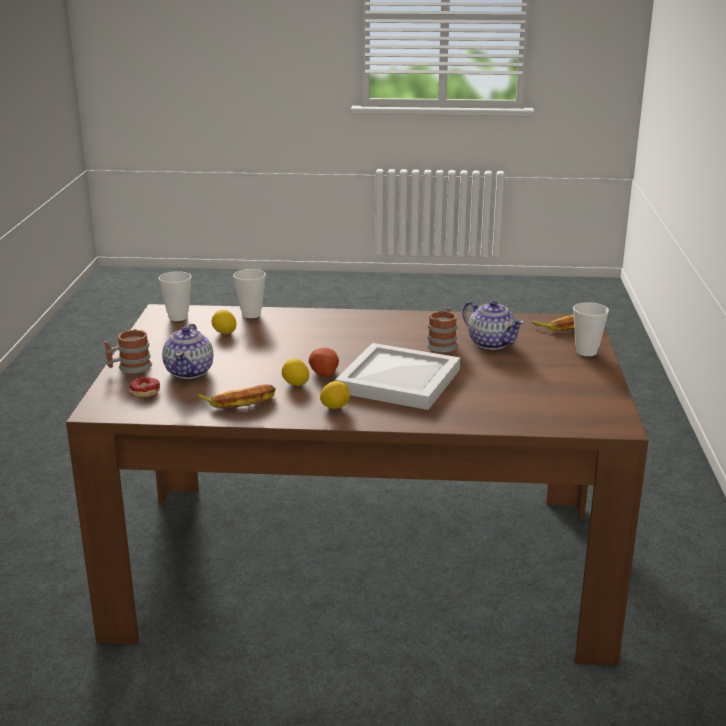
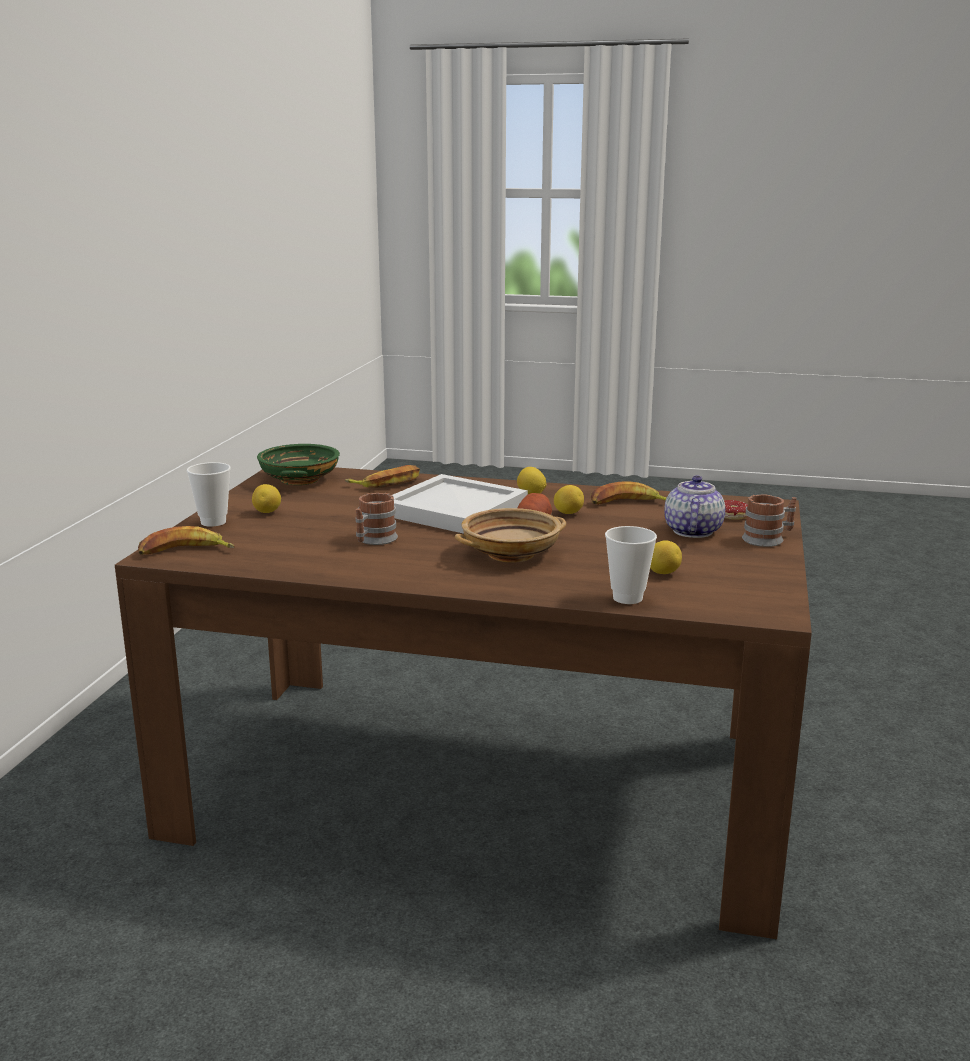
camera: 170 degrees left, 5 degrees down
cup [159,271,191,321] -> none
teapot [463,300,524,350] -> none
none -> lemon [252,484,281,513]
none -> green bowl [257,444,340,485]
none -> banana [345,465,420,488]
none -> beige bowl [455,508,566,563]

